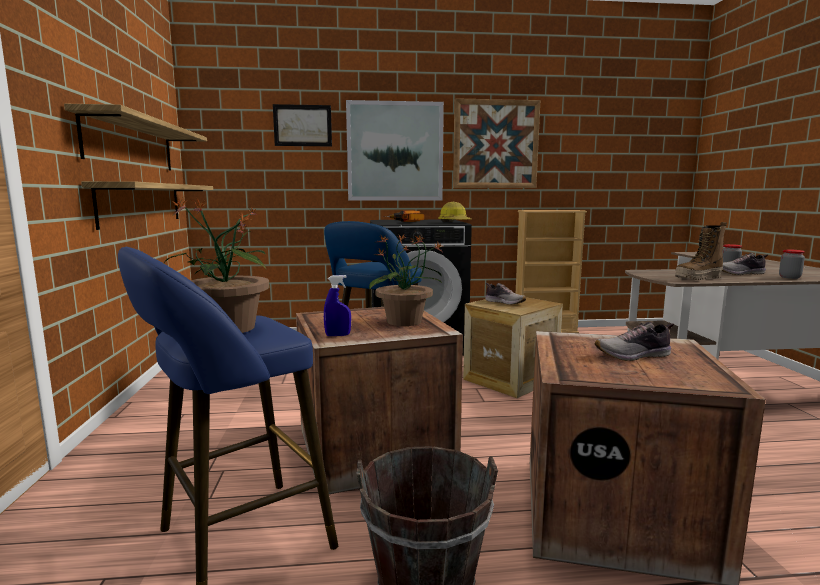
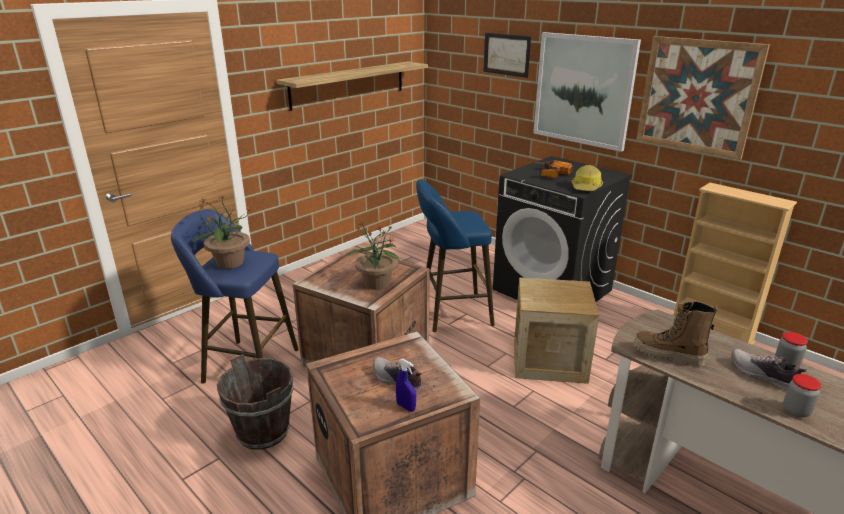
camera: 50 degrees right, 15 degrees up
shelf [81,181,213,230] -> none
blue spray bottle [324,275,351,336] -> blue spray bottle moved to [396,359,416,412]
shoe [485,283,526,305] -> none

